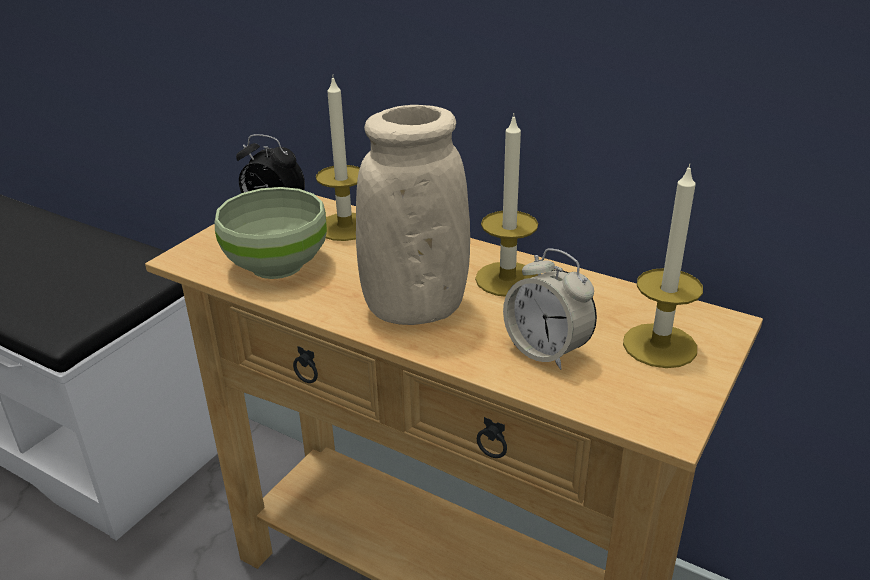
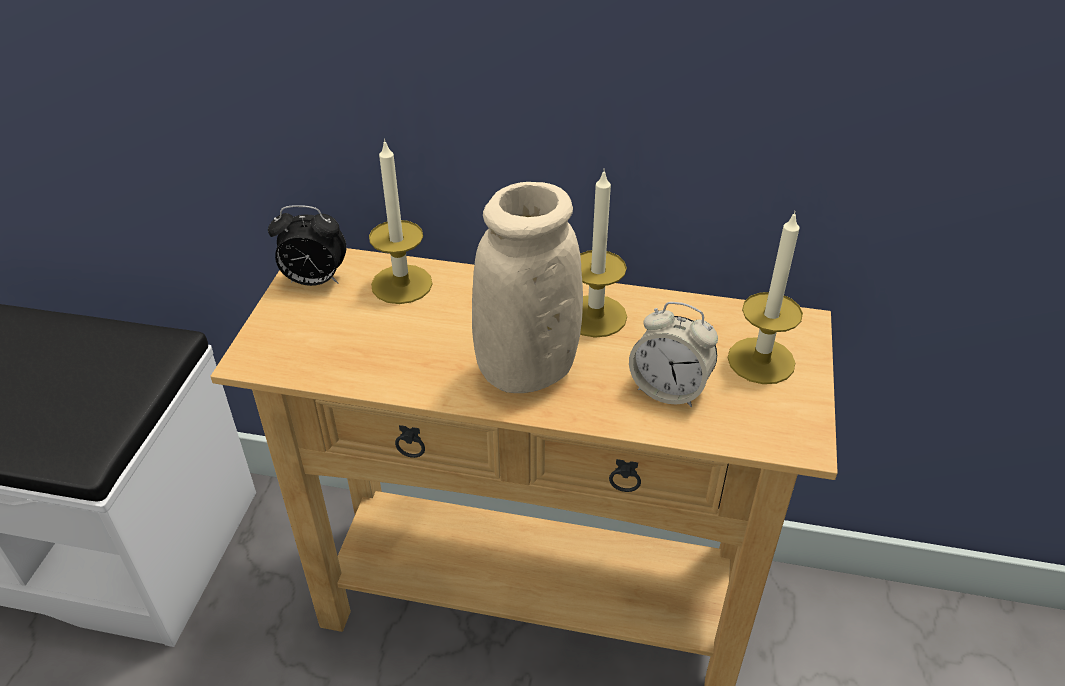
camera: 20 degrees left, 10 degrees up
green bowl [215,187,327,279] -> none

